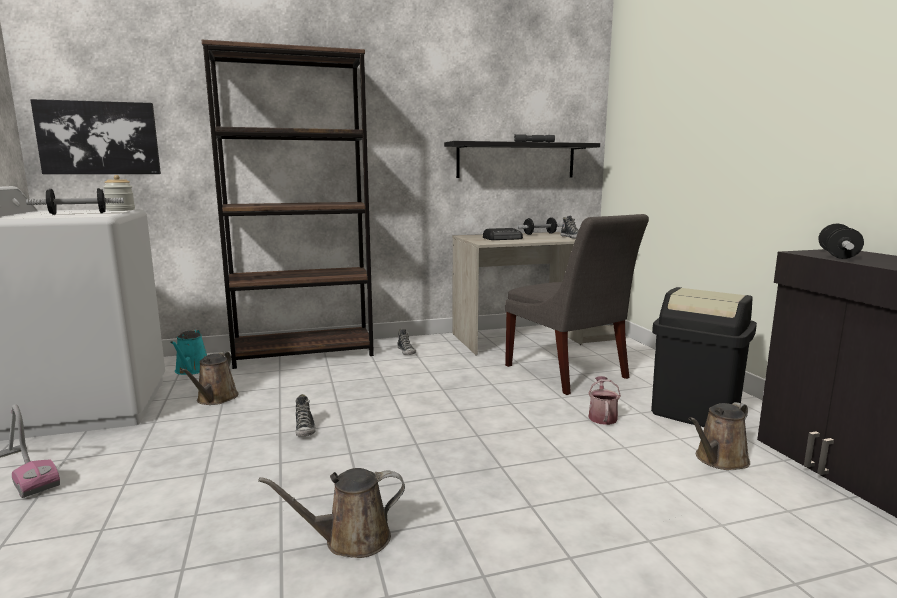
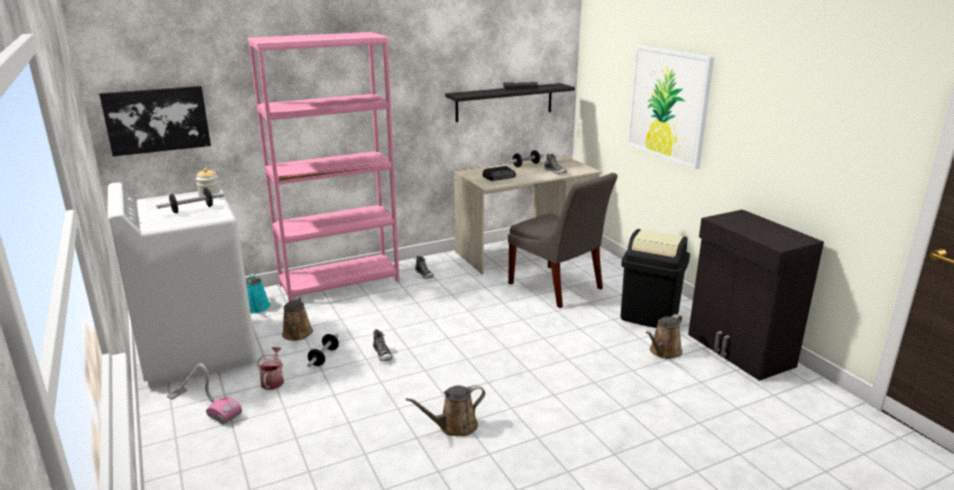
camera: 10 degrees left, 10 degrees up
brown bookcase [201,39,374,369] -> pink bookcase [248,32,399,302]
watering can [588,376,621,425] -> watering can moved to [257,347,284,390]
dumbbell [818,223,864,259] -> dumbbell moved to [307,333,339,367]
none -> picture [627,45,714,169]

